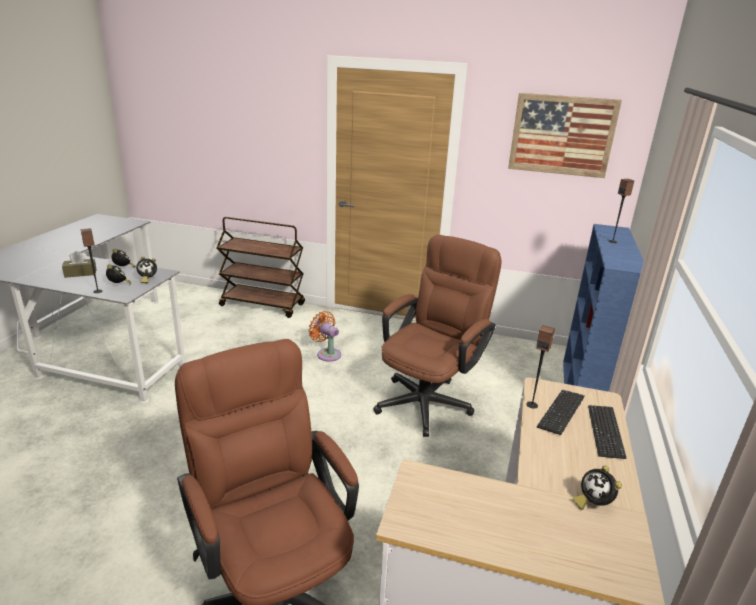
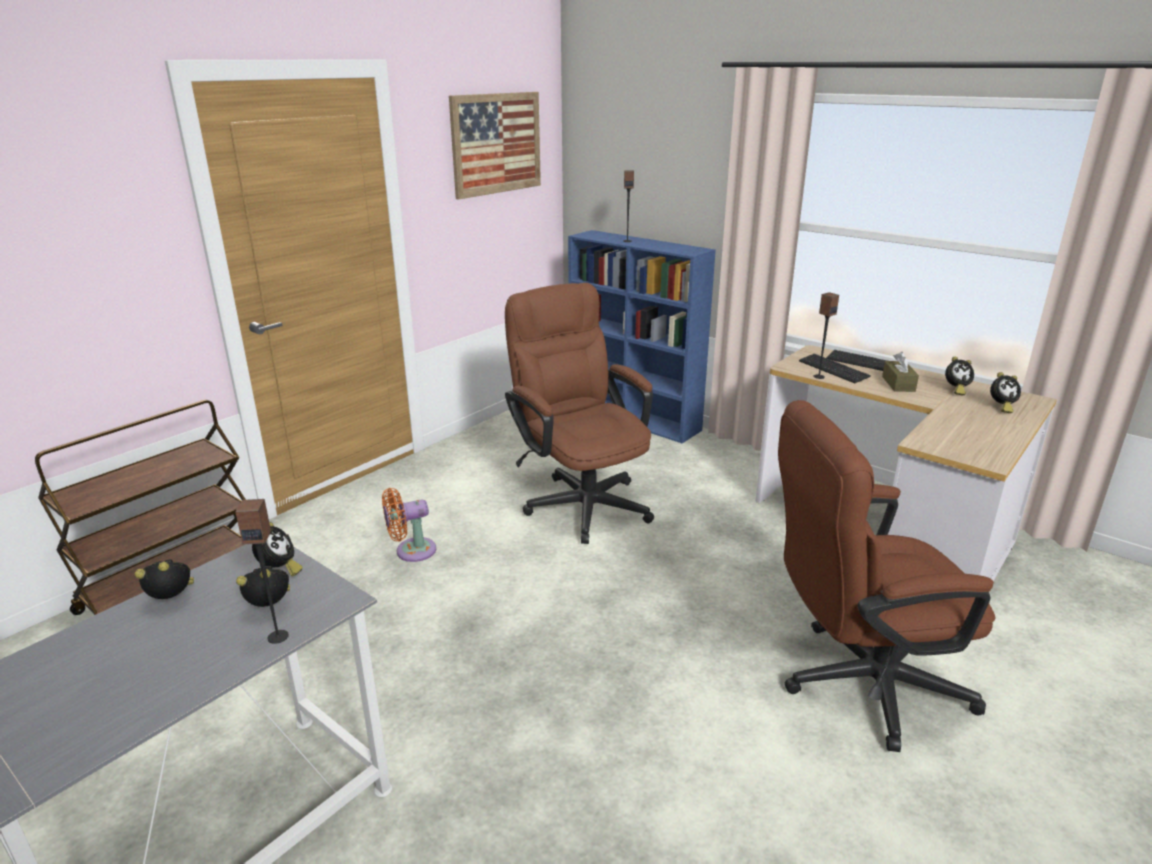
camera: 65 degrees left, 0 degrees up
brown tissue box [62,251,97,278] -> brown tissue box moved to [882,352,919,392]
none -> alarm clock [990,372,1021,413]

